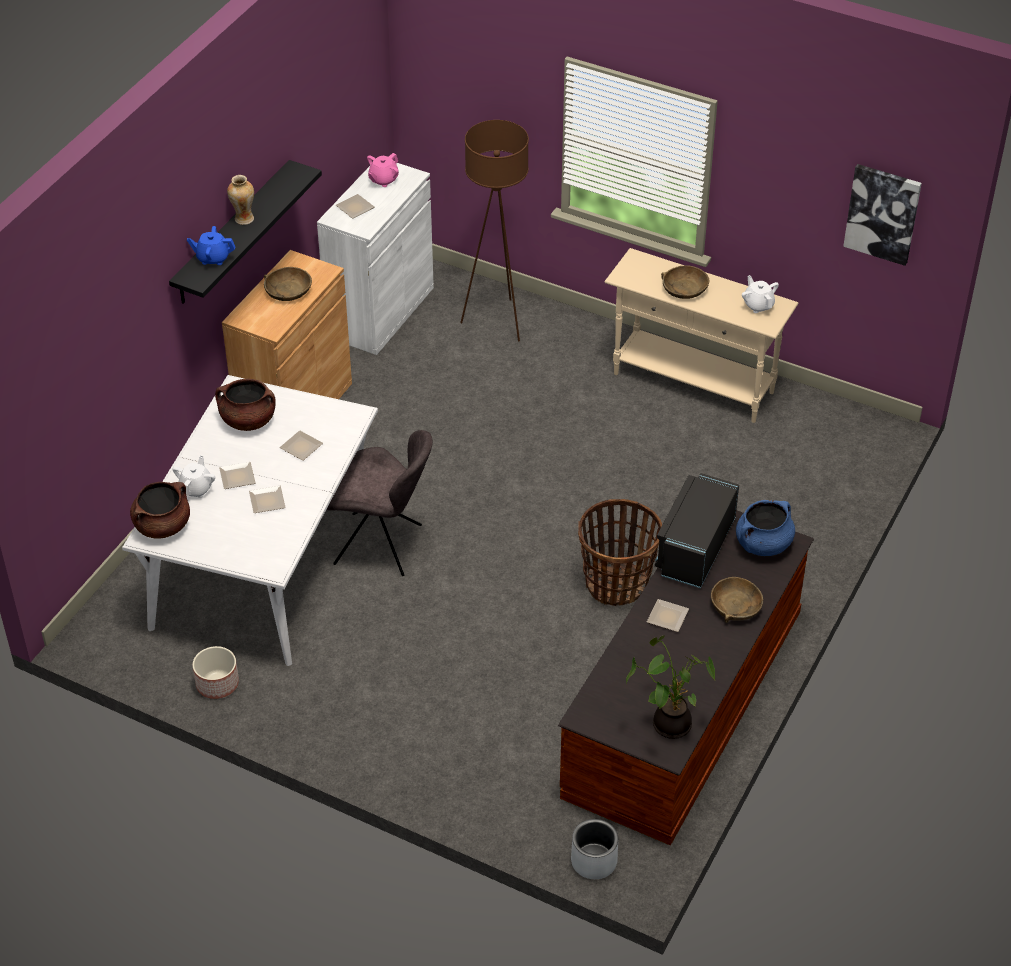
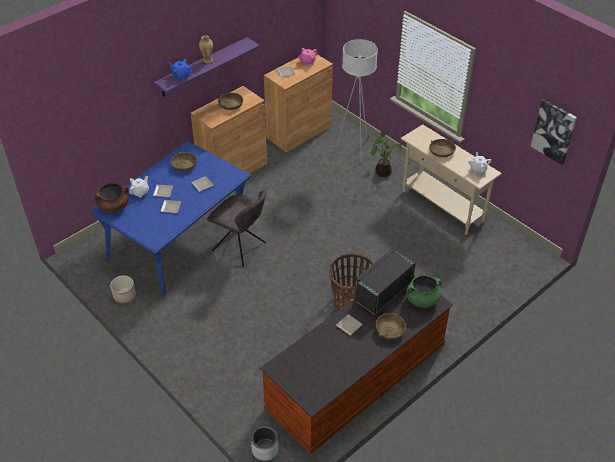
camera: 20 degrees right, 0 degrees up
white dining table [122,375,378,666] -> blue dining table [90,141,252,296]
black shelf [169,160,322,304] -> purple shelf [154,37,260,97]
brown cooking pot [215,379,276,431] -> brown bowl [170,152,197,171]
white cabinet [317,163,434,355] -> brown cabinet [264,54,333,153]
brown floor lamp [460,120,529,341] -> white floor lamp [336,39,378,163]
potted plant [626,636,715,739] -> potted plant moved to [364,132,402,177]
blue cooking pot [736,500,795,556] -> green cooking pot [406,275,442,308]

